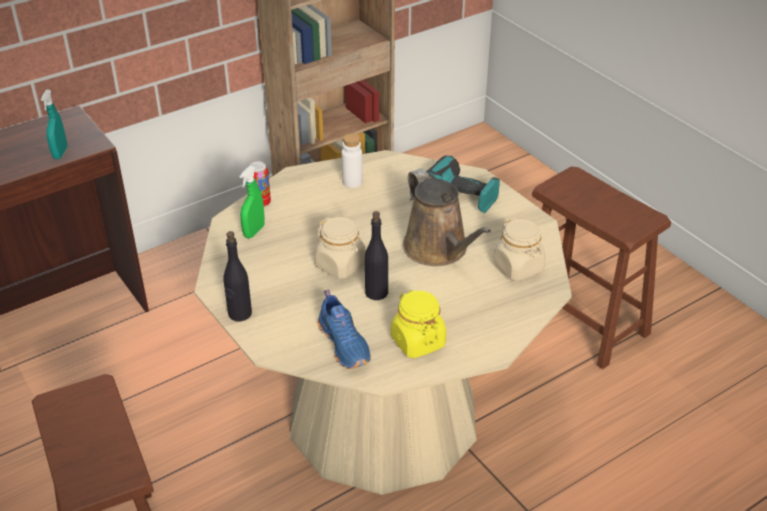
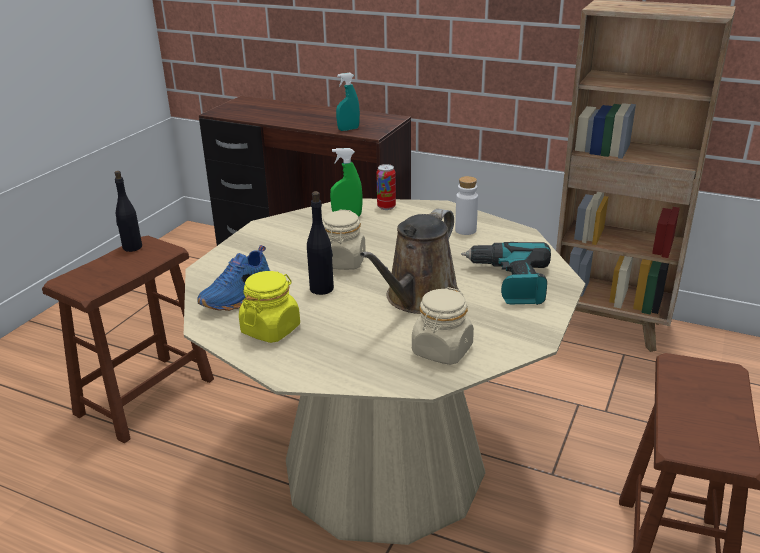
camera: 60 degrees right, 10 degrees down
black bottle [223,231,252,321] -> black bottle moved to [115,171,142,252]

